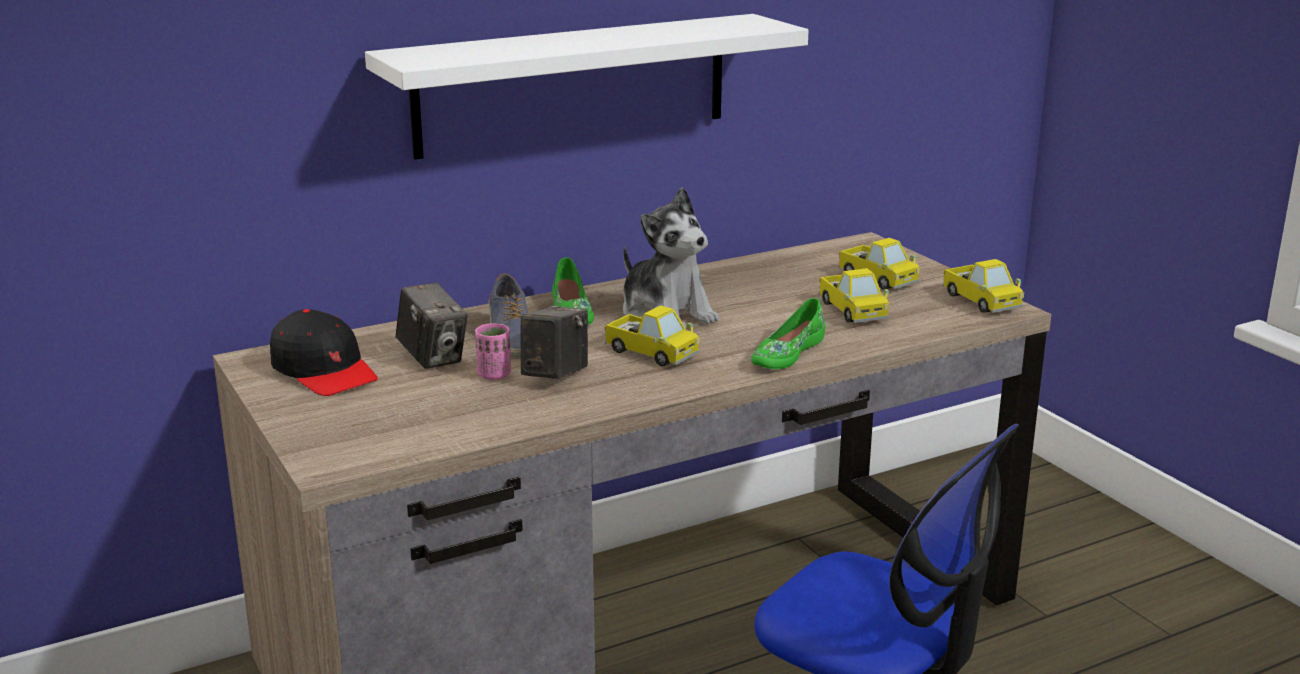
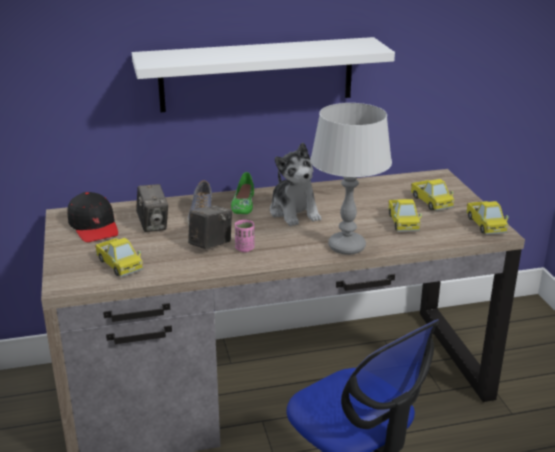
camera: 15 degrees right, 5 degrees up
pink cup [475,323,511,380] -> pink cup moved to [235,220,255,252]
toy truck [604,305,700,366] -> toy truck moved to [95,238,143,277]
green shoe [751,298,825,369] -> grey table lamp [310,103,392,255]

